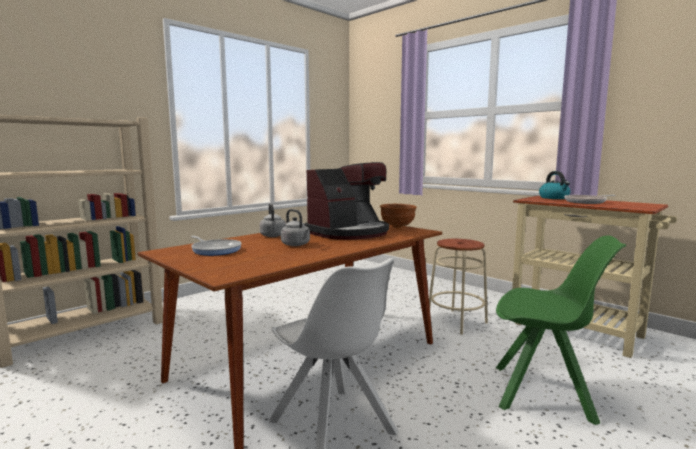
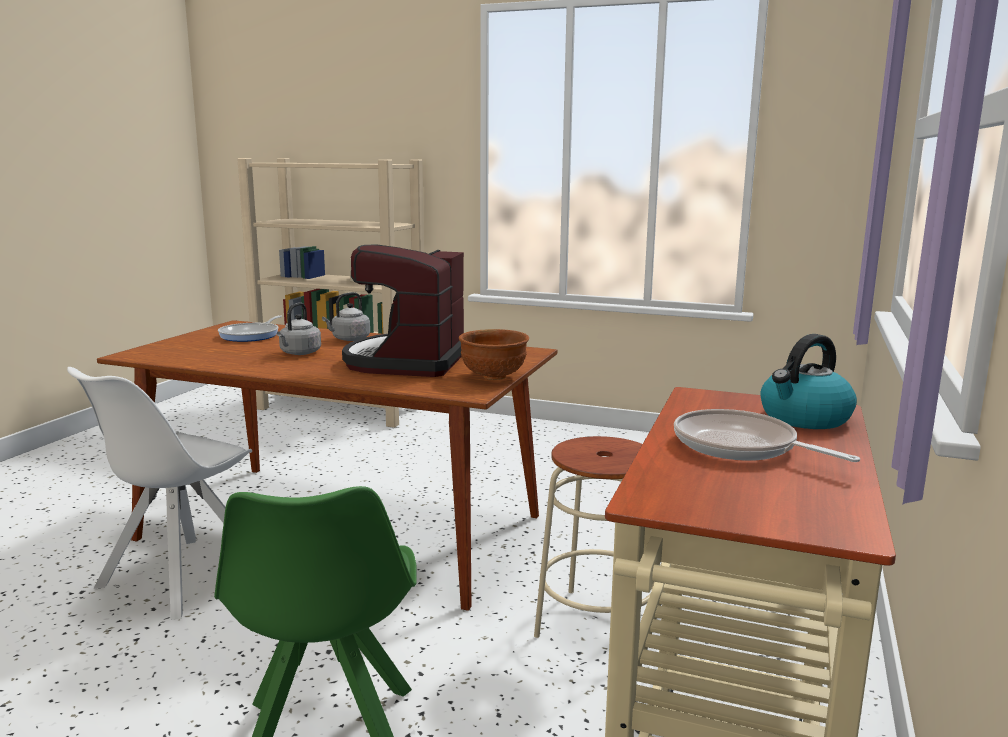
camera: 65 degrees right, 5 degrees up
coffee machine [304,162,389,240] -> coffee machine turned 75 degrees clockwise [342,245,464,377]

